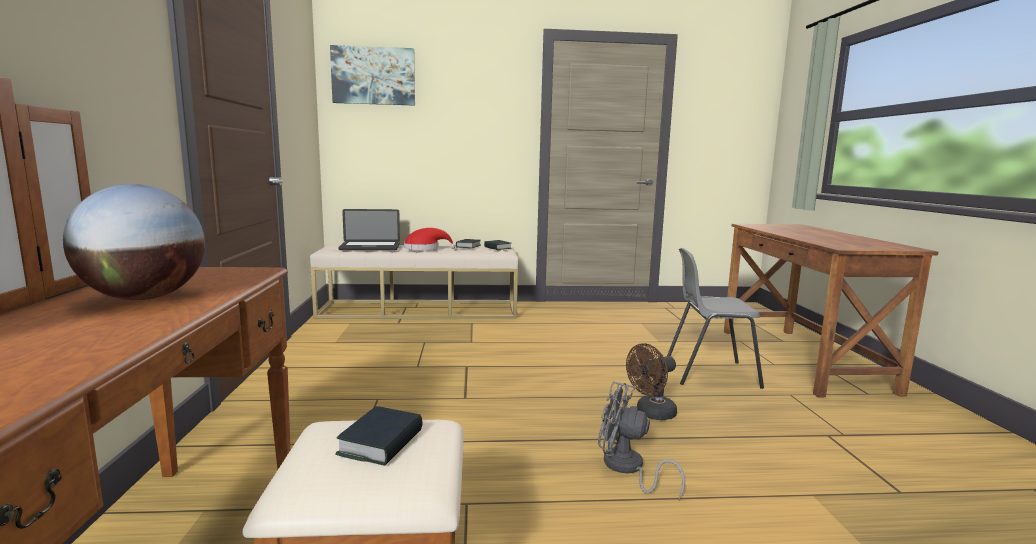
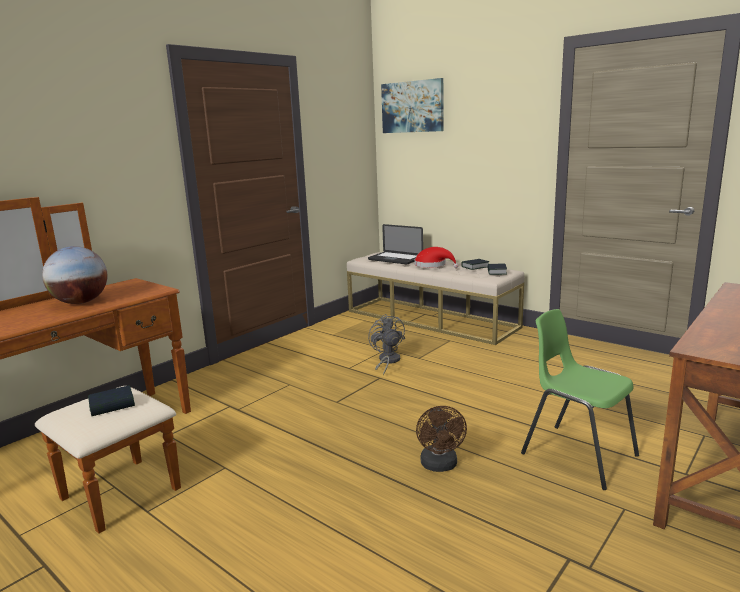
camera: 45 degrees right, 5 degrees up
grey fan [598,382,685,500] -> grey fan moved to [368,314,405,376]
brown fan [626,343,677,420] -> brown fan turned 105 degrees counterclockwise [416,406,467,472]
grey chair [667,248,764,389] -> green chair [521,309,639,490]

